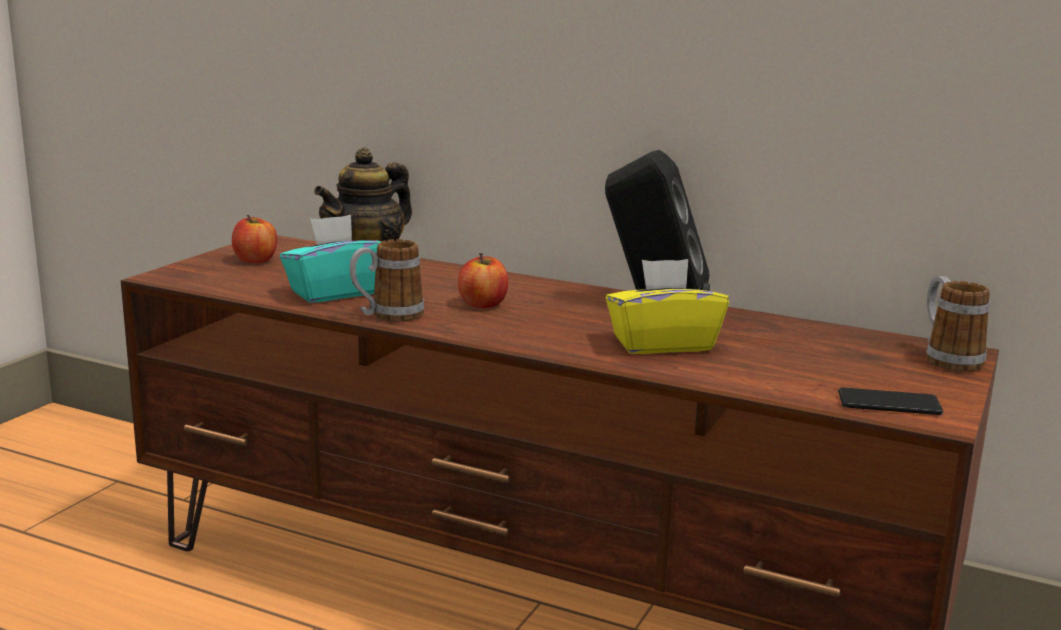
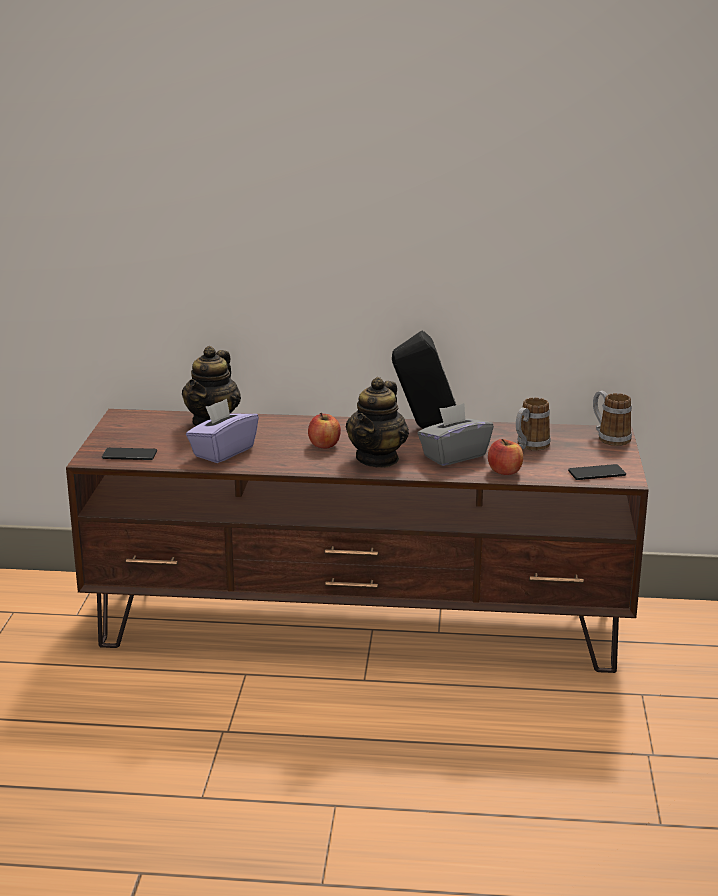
camera: 20 degrees left, 5 degrees up
apple [232,215,277,263] -> apple moved to [488,439,523,475]
turquoise tissue box [280,215,382,303] -> purple tissue box [186,399,259,463]
mug [349,239,424,322] -> mug moved to [516,397,551,451]
yellow tissue box [605,259,729,354] -> grey tissue box [418,403,494,466]
none -> phone [102,448,157,460]
none -> teapot [346,377,409,467]

